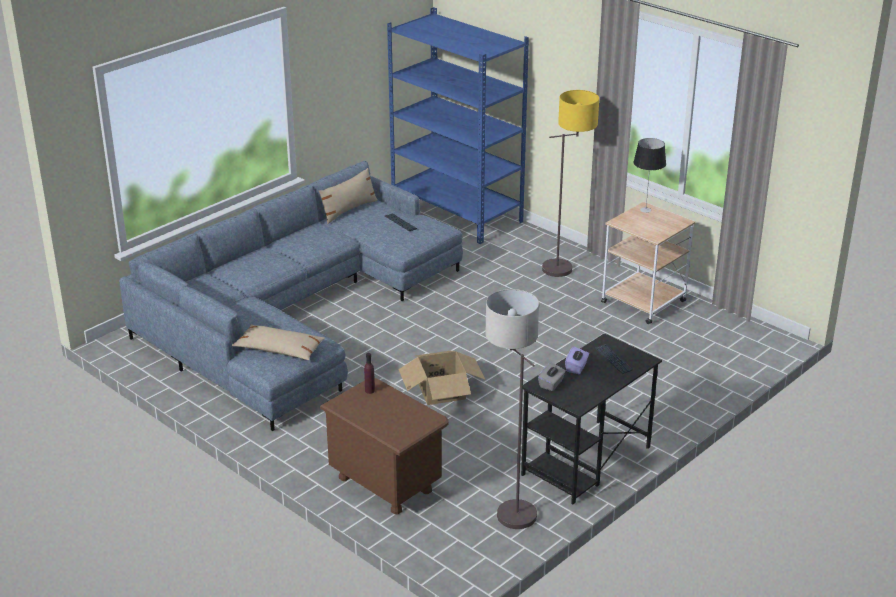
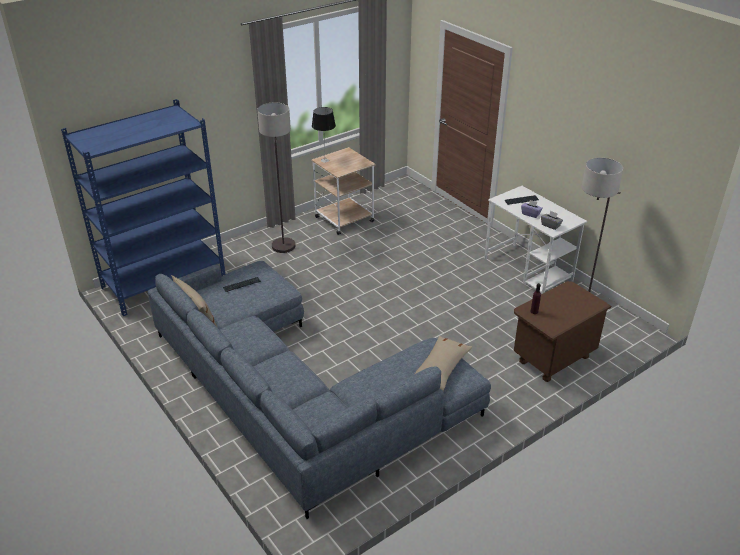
camera: 80 degrees left, 5 degrees up
cardboard box [399,351,485,405] -> none
black desk [521,333,662,504] -> white desk [484,186,587,294]
yellow floor lamp [542,90,599,277] -> grey floor lamp [257,103,296,253]

